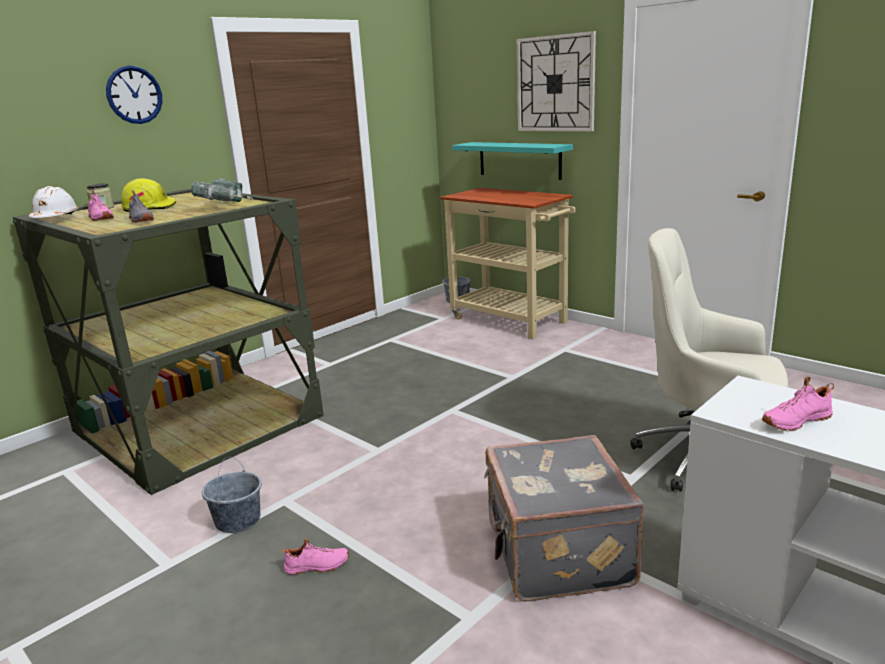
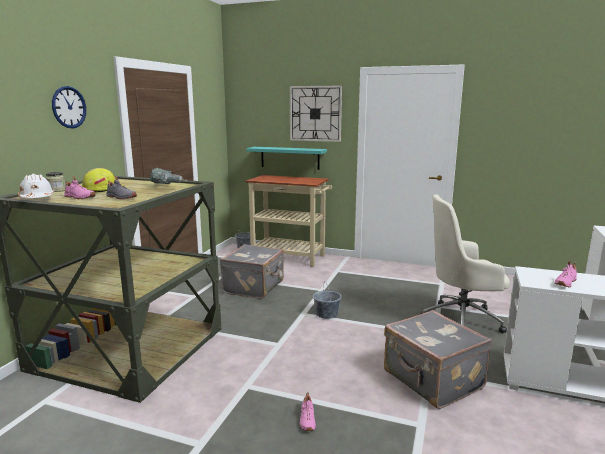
camera: 25 degrees left, 5 degrees down
grey bucket [202,457,262,533] -> grey bucket moved to [313,283,342,319]
pink shoe [281,538,349,575] -> pink shoe turned 120 degrees clockwise [300,393,316,431]
none -> grey suitcase [220,244,284,299]

